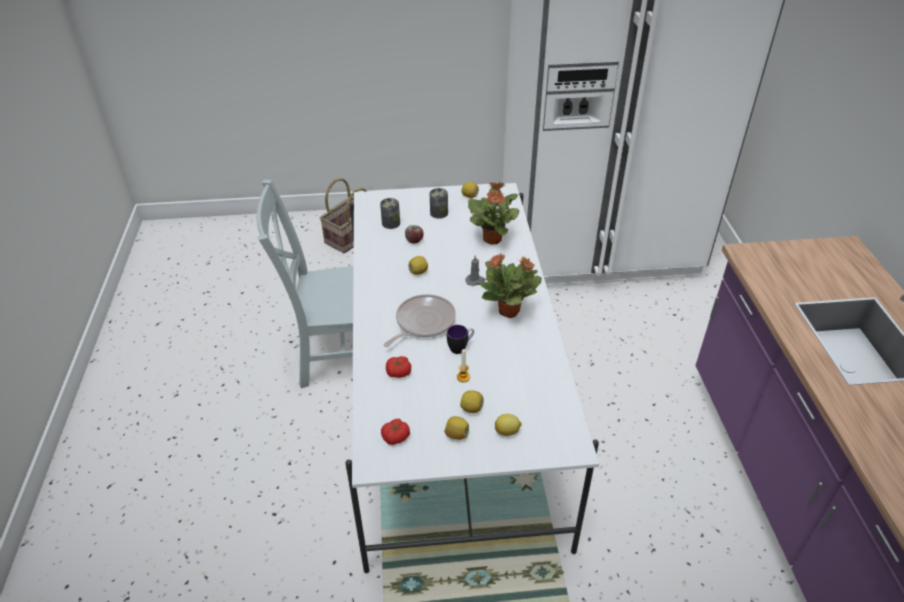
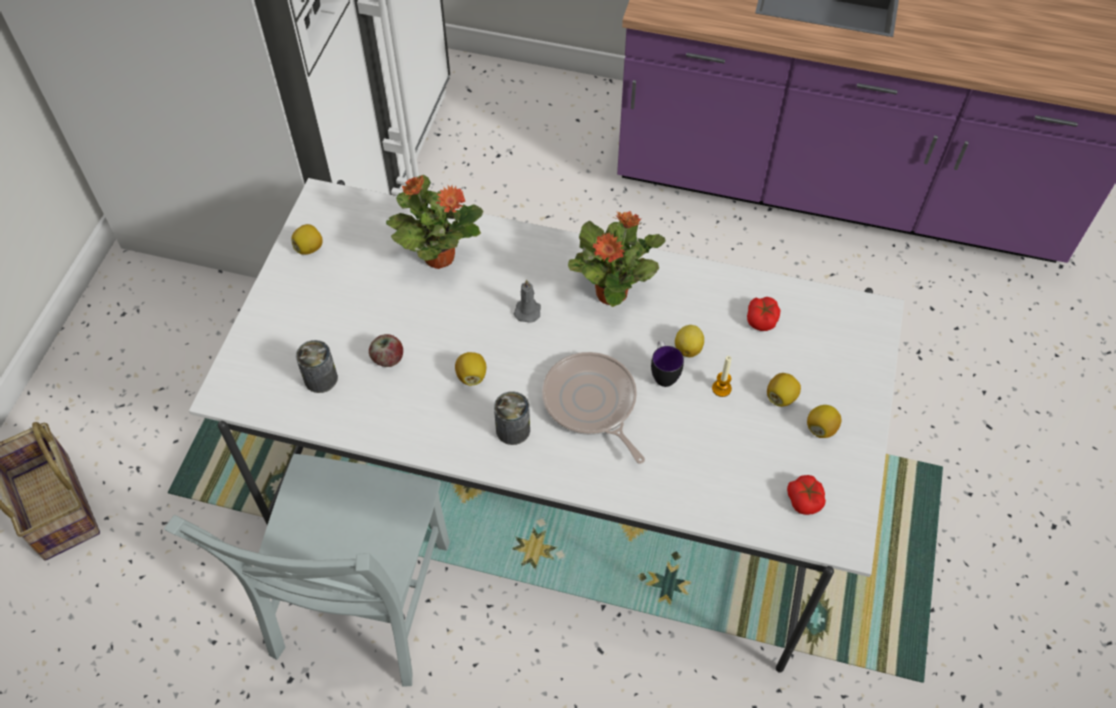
camera: 70 degrees left, 15 degrees up
tomato [386,356,411,378] -> tomato moved to [747,297,780,331]
can [430,188,448,219] -> can moved to [494,391,530,445]
lemon [495,414,522,436] -> lemon moved to [675,325,704,357]

